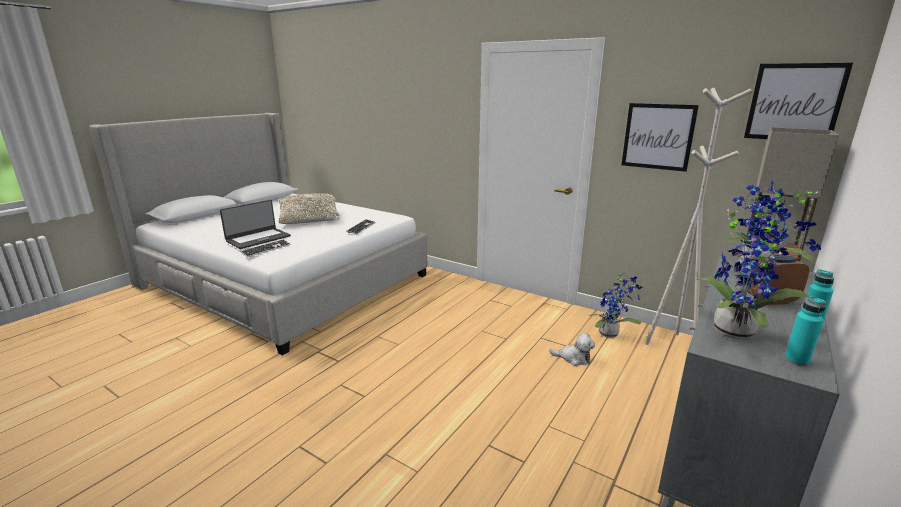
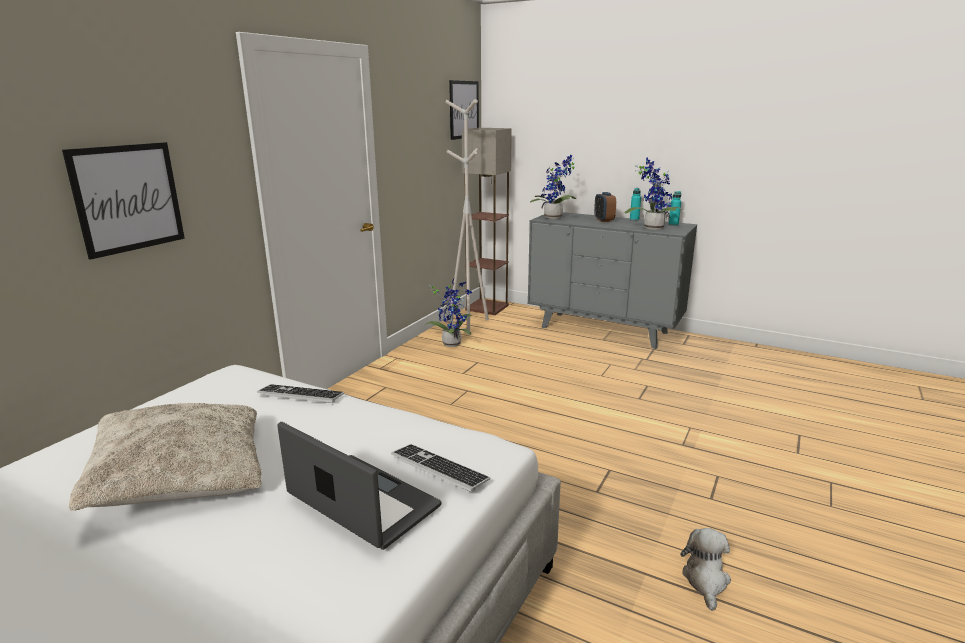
camera: 95 degrees left, 0 degrees up
plush toy [549,333,595,366] -> plush toy moved to [680,528,731,611]
picture [622,103,699,172] -> picture moved to [62,142,185,260]

